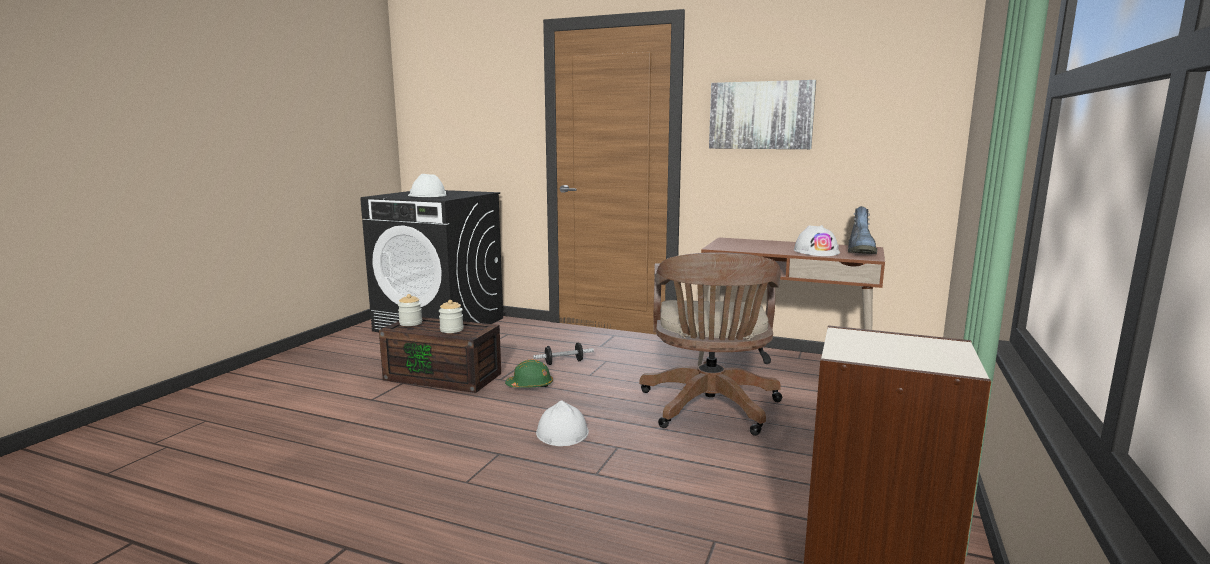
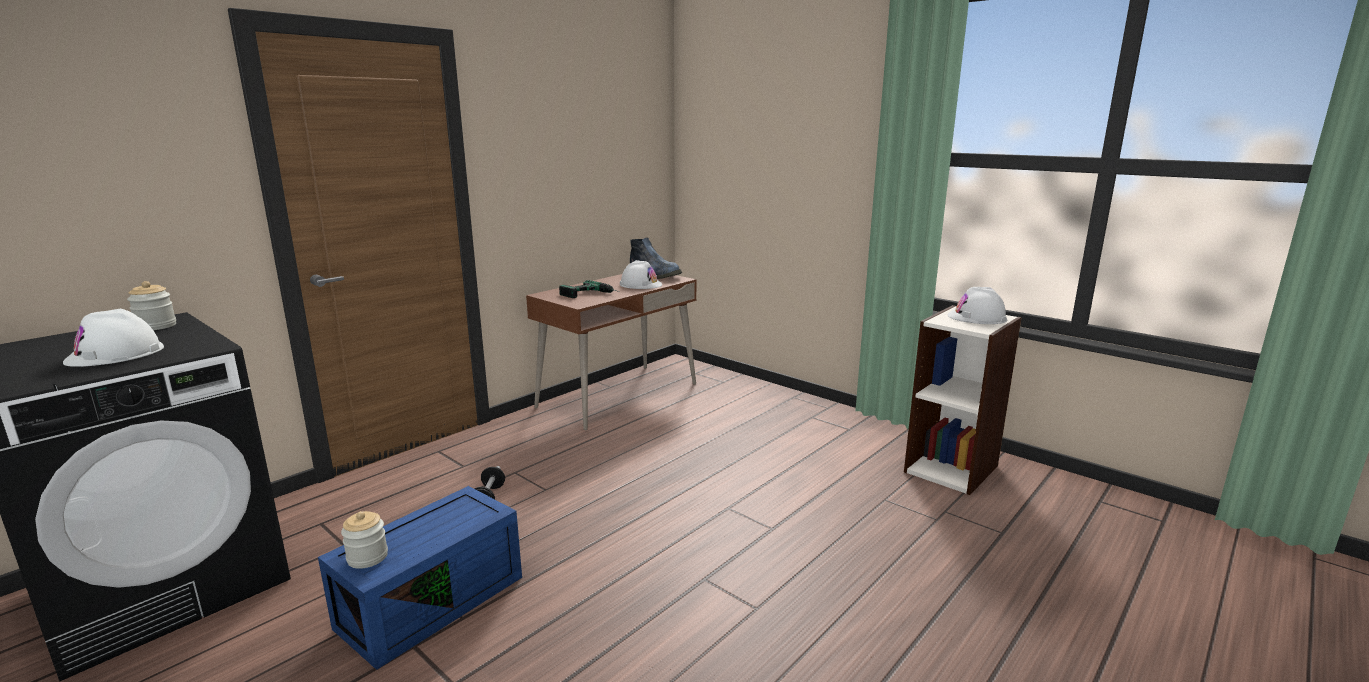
camera: 70 degrees left, 5 degrees up
brown storage box [379,317,501,393] -> blue storage box [318,486,522,670]
jar [439,300,464,333] -> jar moved to [127,281,176,330]
green hard hat [505,359,553,388] -> none
white hard hat [536,400,589,446] -> white hard hat moved to [947,287,1008,324]
brown office chair [640,252,782,436] -> none
picture [709,80,816,149] -> none
none -> power drill [559,280,619,298]

